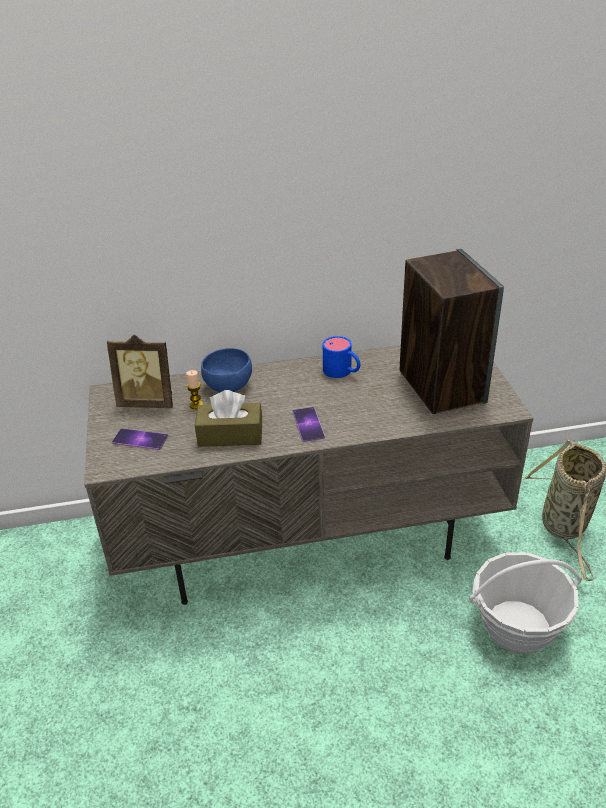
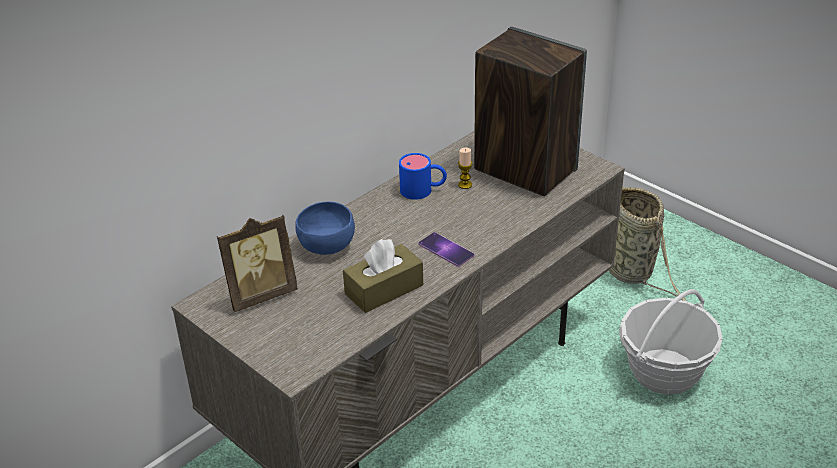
camera: 35 degrees left, 0 degrees up
phone [112,428,168,450] -> none
candle [186,370,203,409] -> candle moved to [458,148,472,189]

